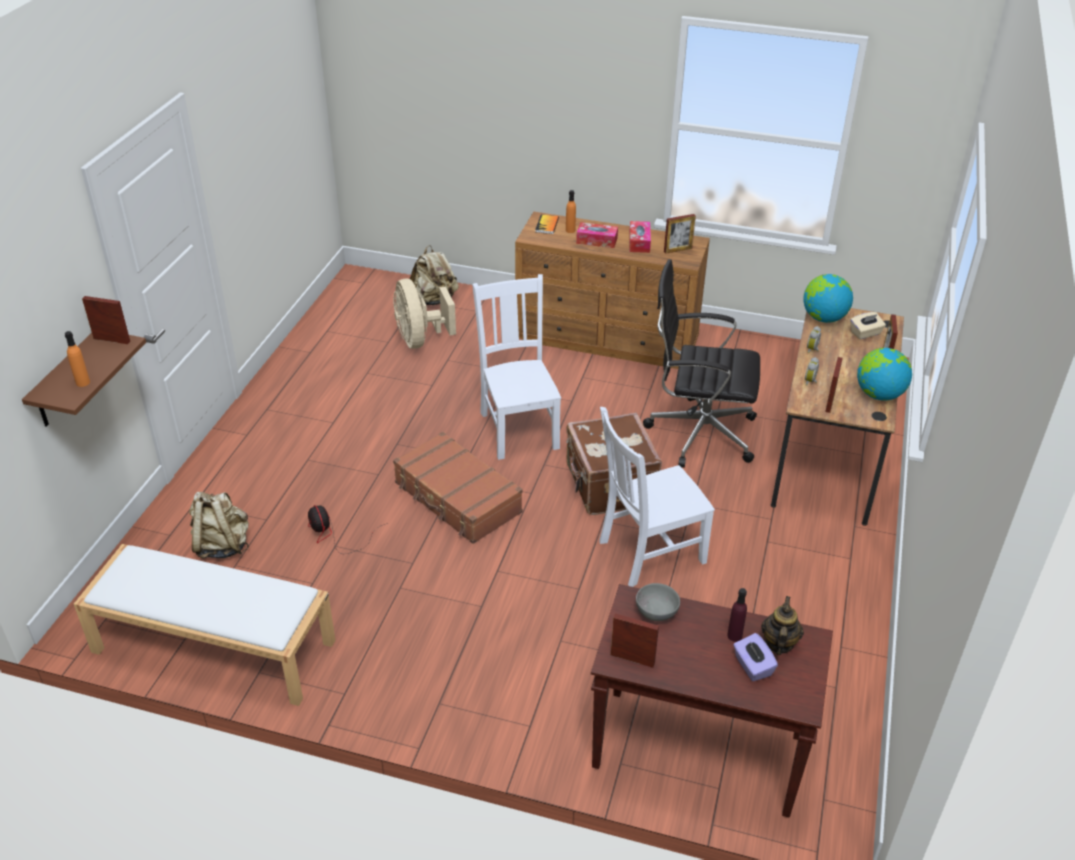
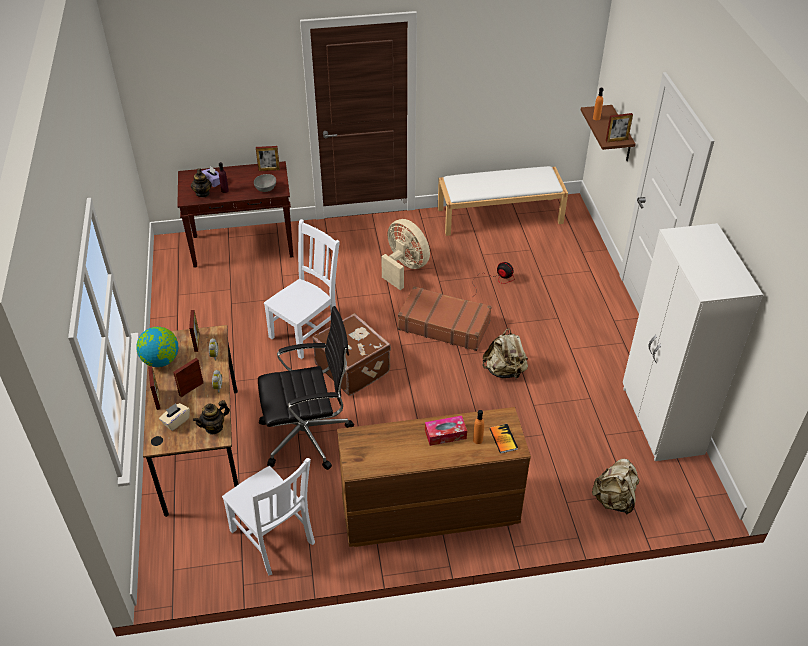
camera: 155 degrees right, 5 degrees up
beige backpack [189,492,249,558] -> beige backpack moved to [482,329,528,380]
beige fan [393,279,456,349] -> beige fan moved to [381,219,430,290]
white chair [472,274,561,460] -> white chair moved to [222,458,315,576]
tissue box [629,221,651,253] -> none
picture frame [664,214,696,254] -> picture frame moved to [173,358,203,397]
globe [803,274,853,323] -> teapot [193,400,230,435]
none -> white wardrobe [623,223,763,461]

